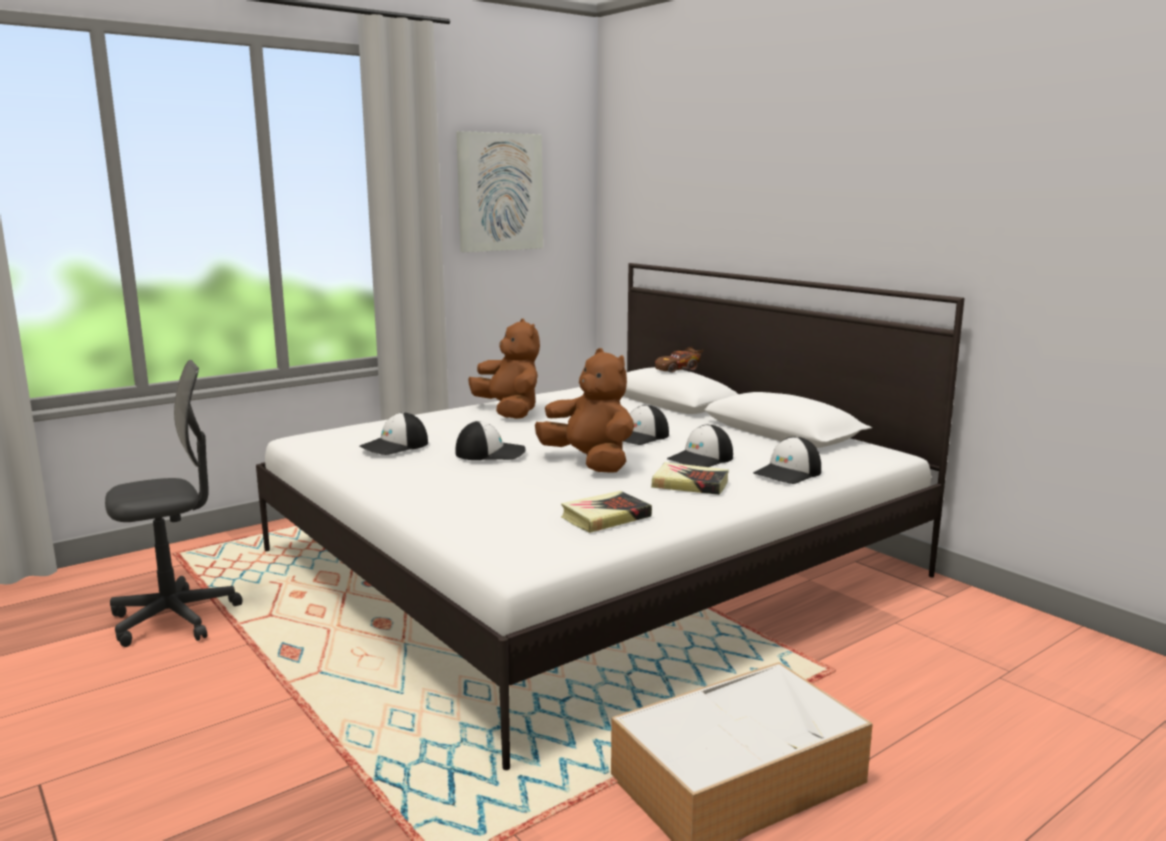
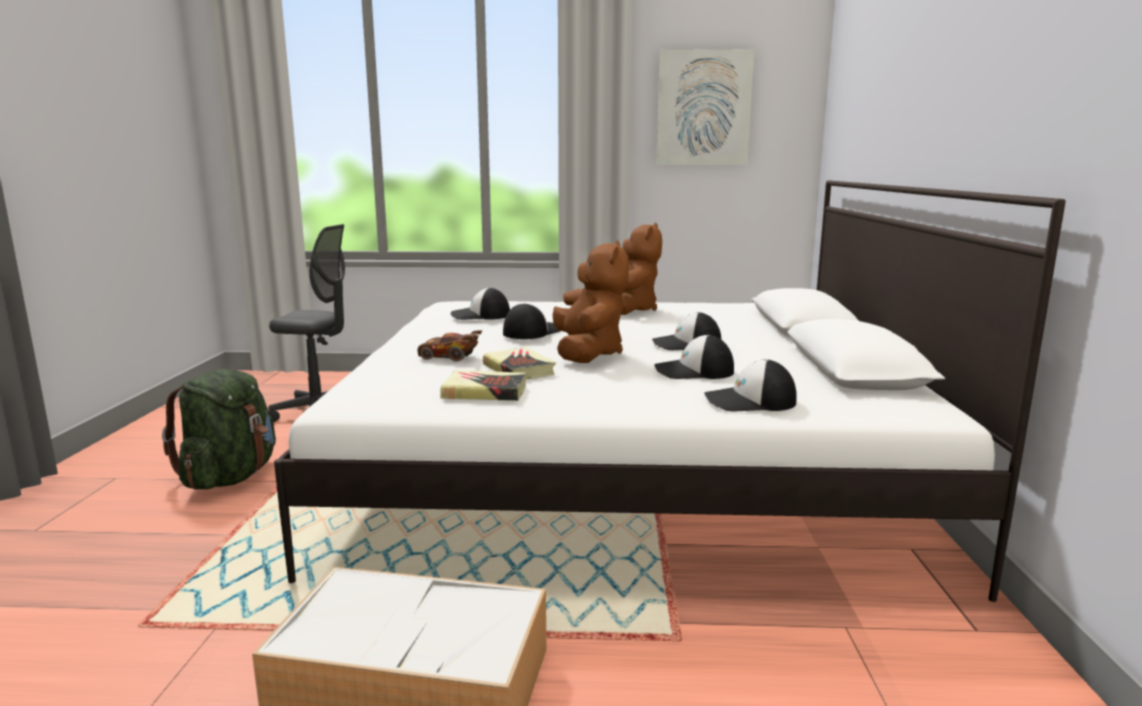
camera: 40 degrees right, 0 degrees up
cap [456,421,526,460] -> cap turned 90 degrees counterclockwise [503,303,560,339]
book [651,462,729,495] -> book moved to [483,347,556,379]
brown toy car [655,347,704,373] -> brown toy car moved to [418,331,482,362]
none -> green backpack [162,369,276,490]

